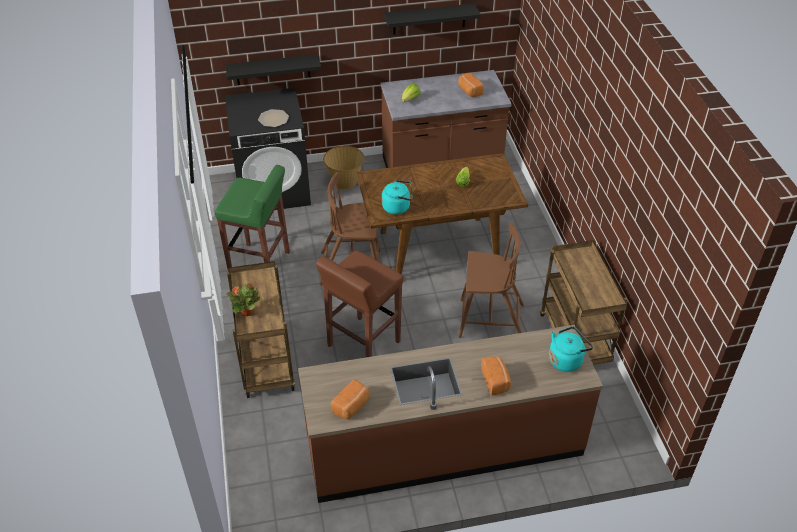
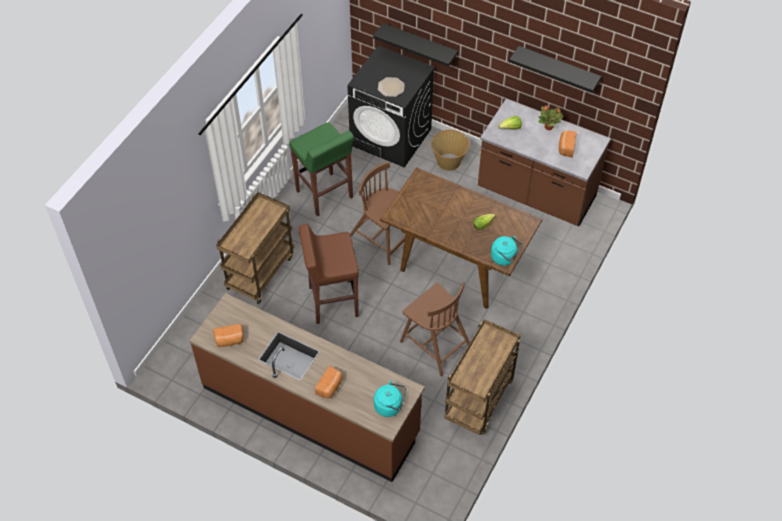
camera: 40 degrees right, 10 degrees up
potted plant [227,284,262,316] -> potted plant moved to [538,105,564,130]
turquoise kettle [382,180,412,215] -> turquoise kettle moved to [491,236,523,266]

